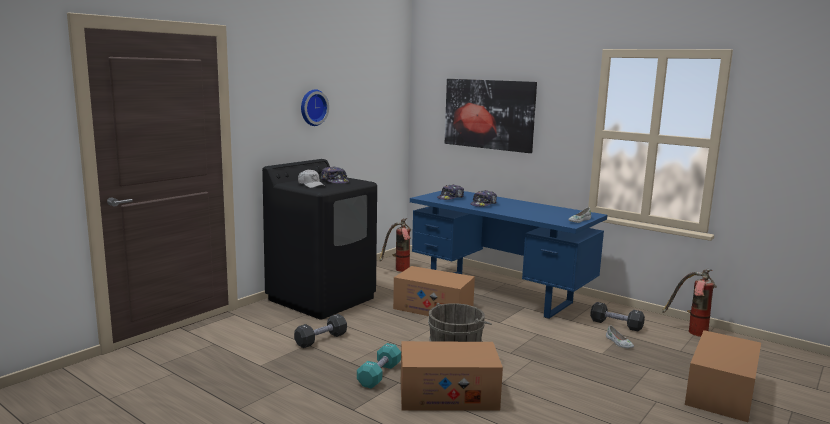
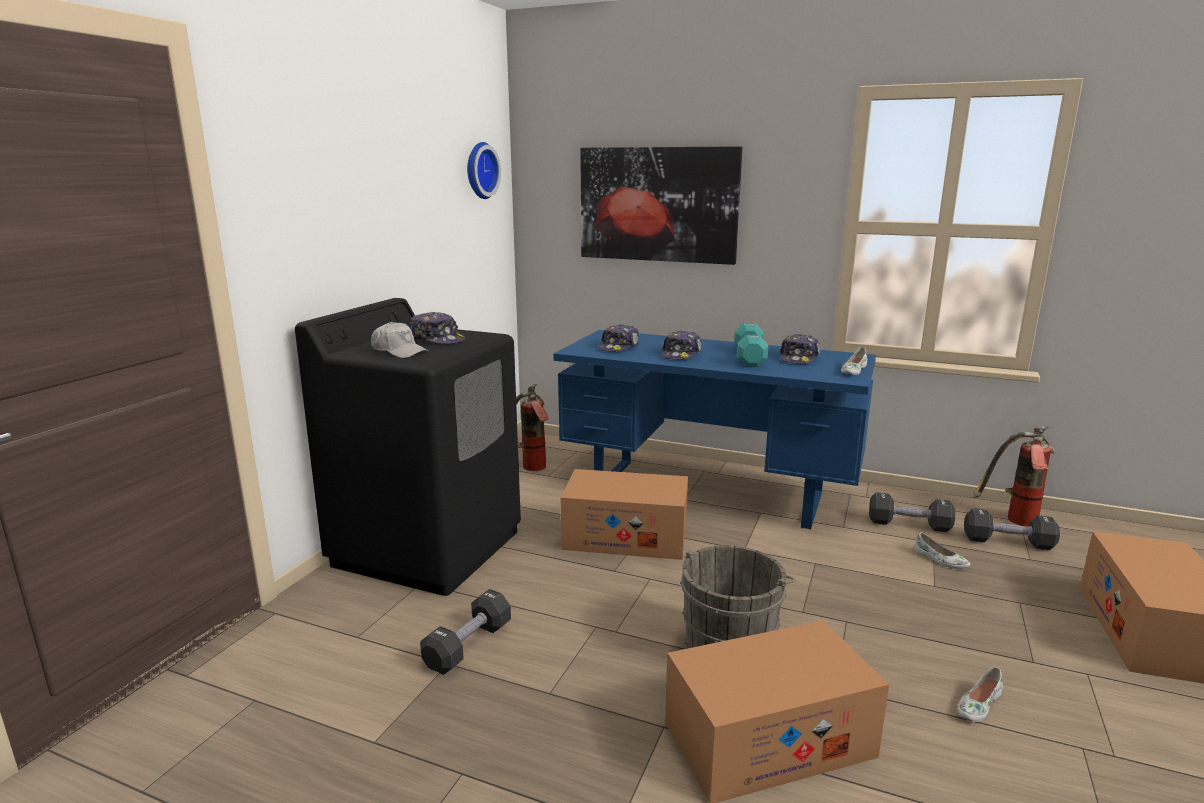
camera: 15 degrees left, 5 degrees up
wall clock [301,89,329,126] -> wall clock moved to [467,142,501,199]
turquoise dumbbell [357,343,401,389] -> turquoise dumbbell moved to [735,323,768,367]
none -> cap [780,334,820,364]
none -> white shoe [958,667,1003,722]
none -> black dumbbell [964,508,1060,550]

